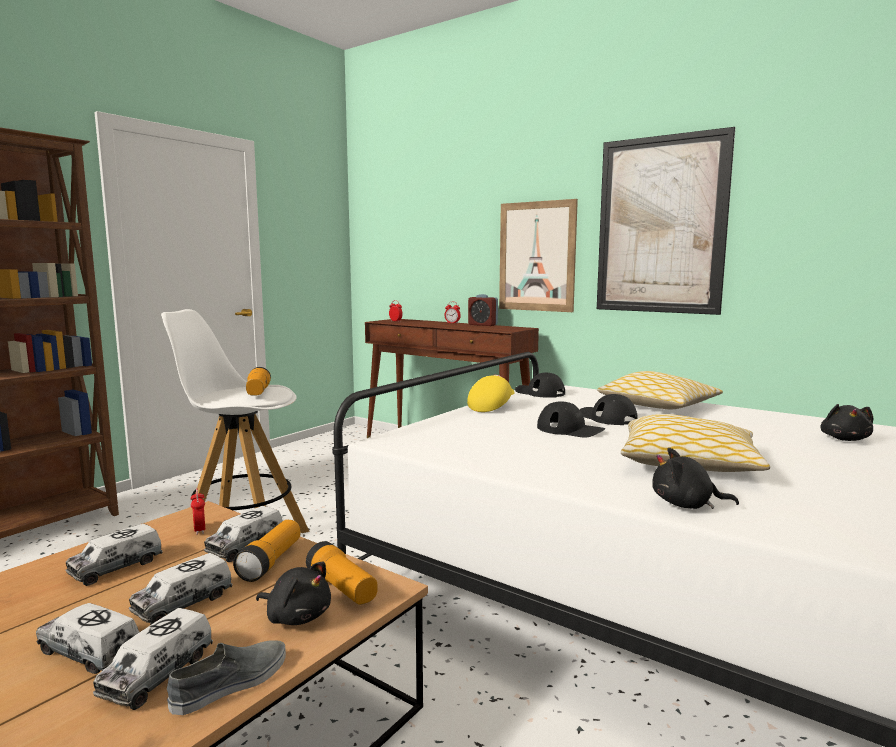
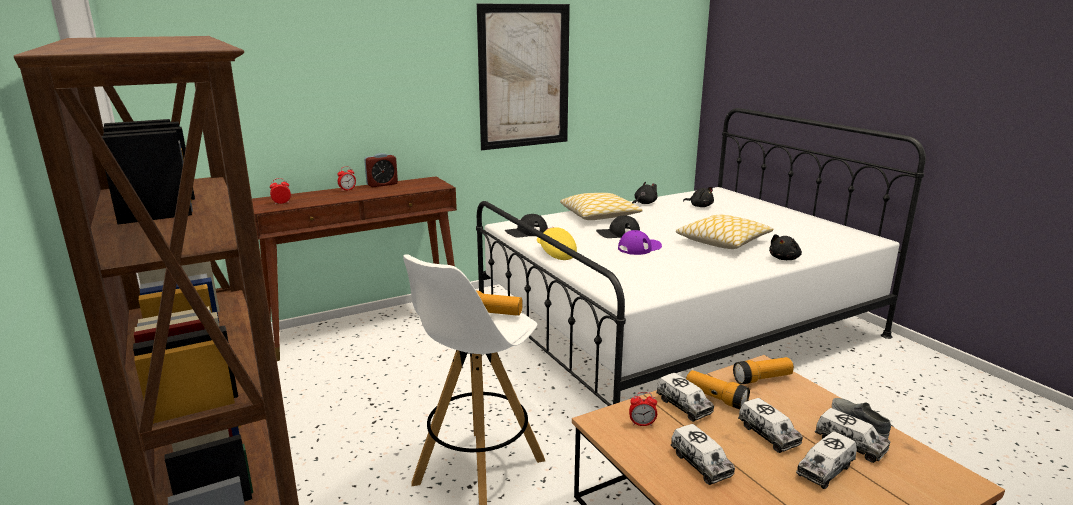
camera: 65 degrees left, 10 degrees up
black plush toy [256,562,331,625] -> black plush toy moved to [632,182,658,204]
picture [499,199,578,312] -> none
black cap [537,401,605,438] -> purple cap [618,230,662,255]

